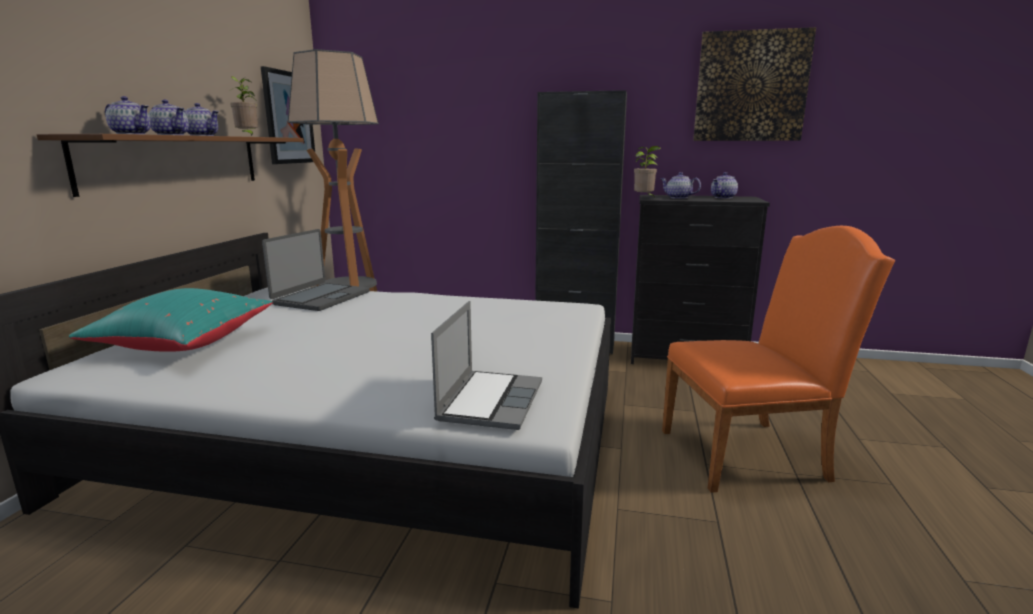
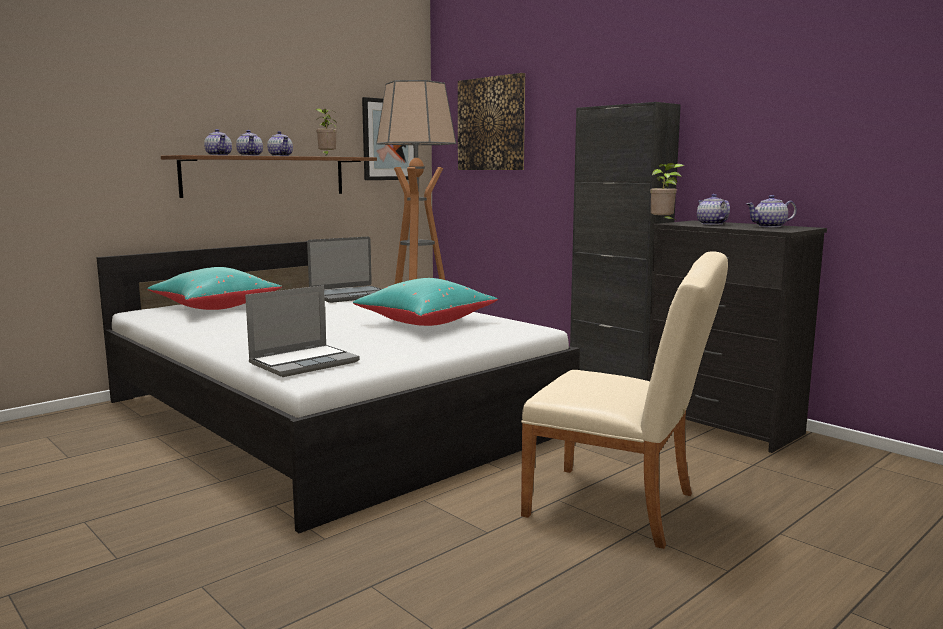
camera: 35 degrees right, 5 degrees down
orange chair [662,226,895,493] -> beige chair [521,251,728,549]
picture [693,27,816,141] -> picture moved to [458,73,525,170]
none -> turquoise pillow [353,278,498,326]

